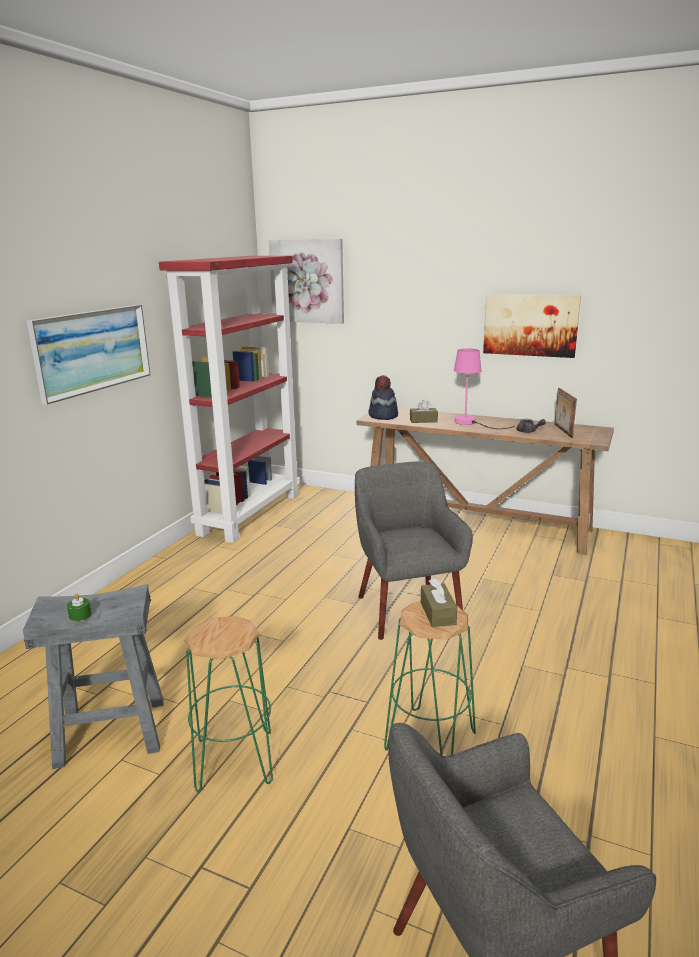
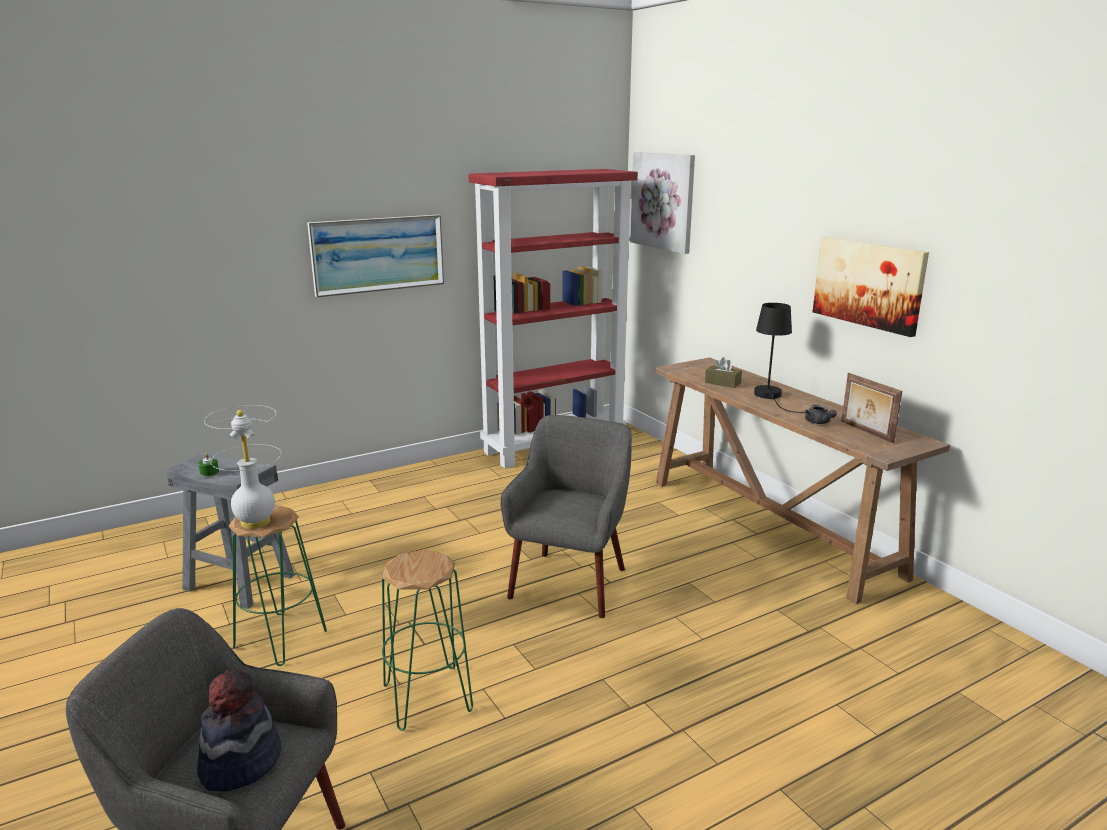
camera: 35 degrees right, 0 degrees up
hat [369,375,398,420] -> hat moved to [197,669,281,792]
brown tissue box [421,578,457,627] -> none
pink table lamp [454,349,515,429] -> black table lamp [754,303,806,413]
picture frame [555,388,577,438] -> picture frame turned 60 degrees counterclockwise [841,373,902,443]
none -> white table lamp [204,405,281,529]

